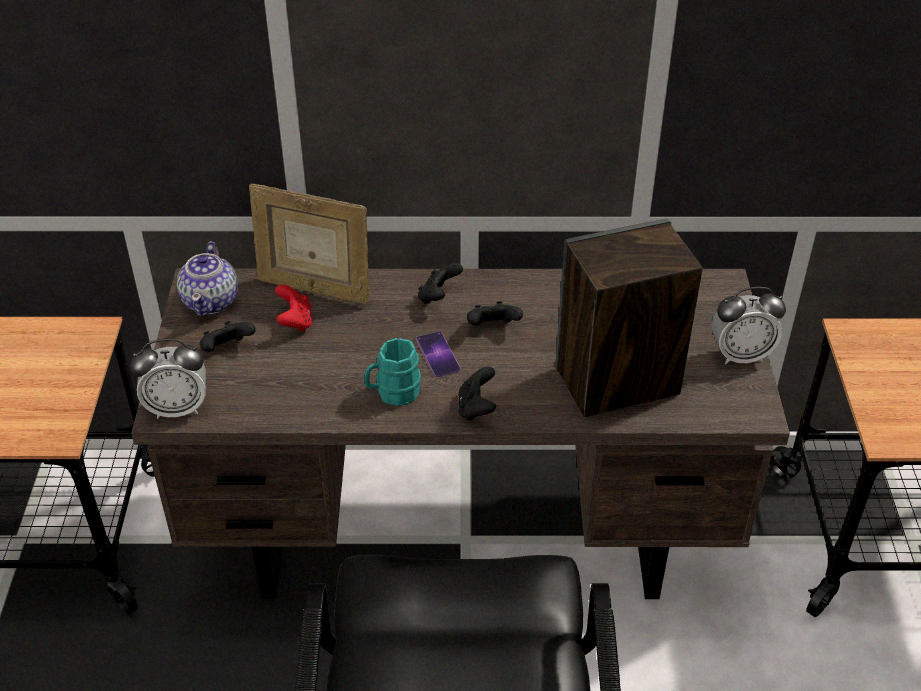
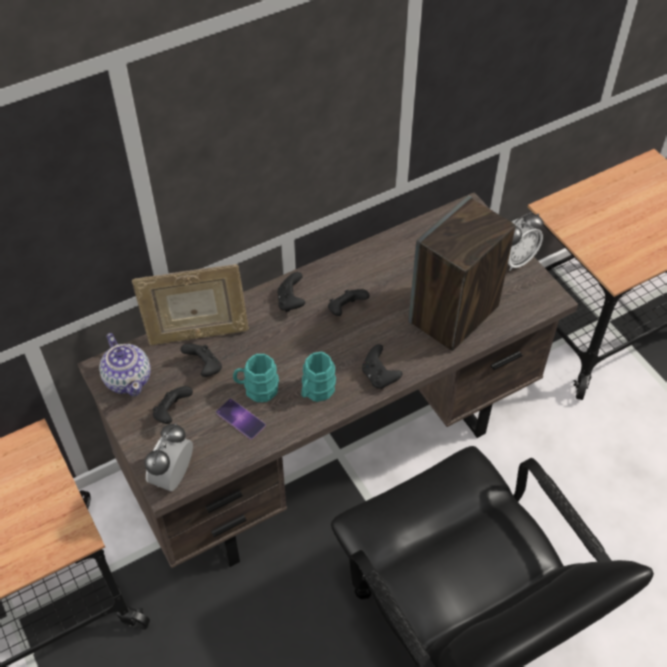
camera: 30 degrees left, 10 degrees up
alarm clock [130,339,206,419] -> alarm clock turned 150 degrees clockwise [145,423,193,492]
red game controller [275,284,312,332] -> black game controller [181,343,222,377]
phone [416,331,461,378] -> phone moved to [216,398,266,440]
none -> turquoise mug [233,354,279,402]

